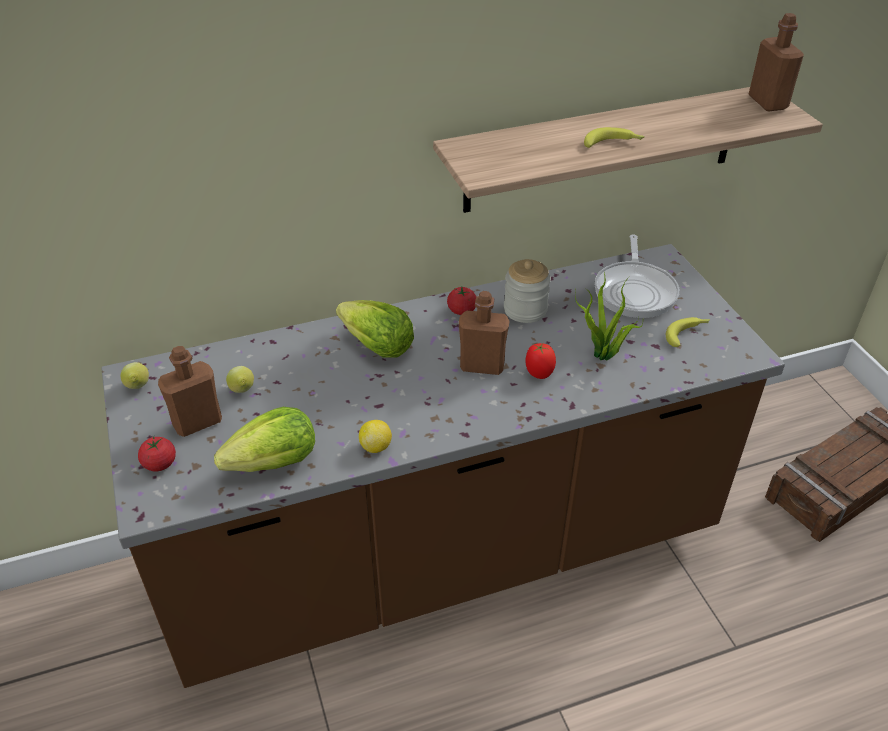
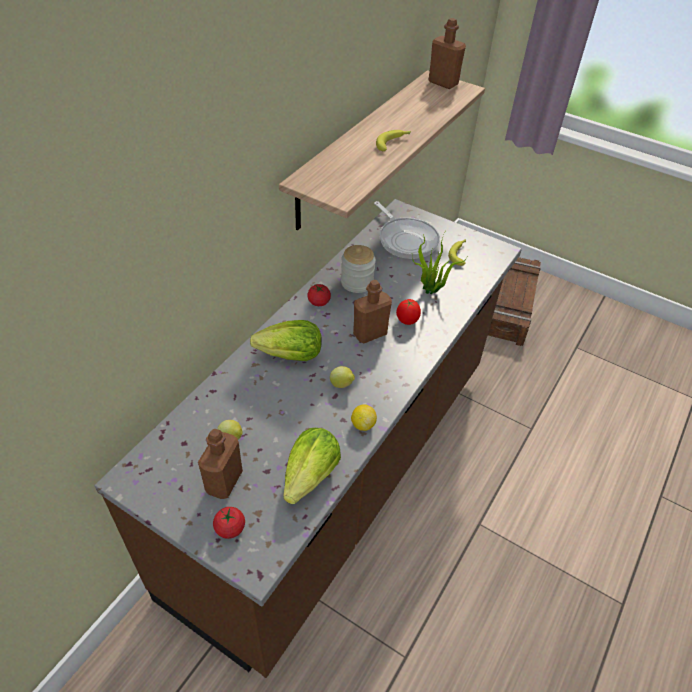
camera: 40 degrees left, 5 degrees up
lemon [121,362,149,389] -> lemon moved to [330,366,355,388]

